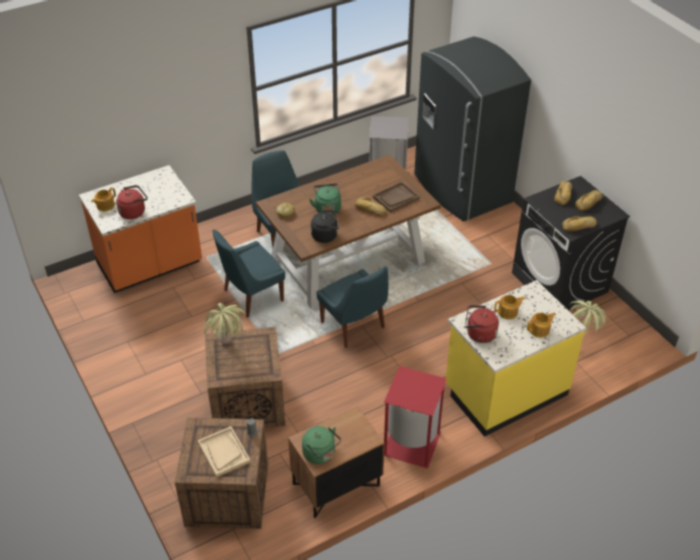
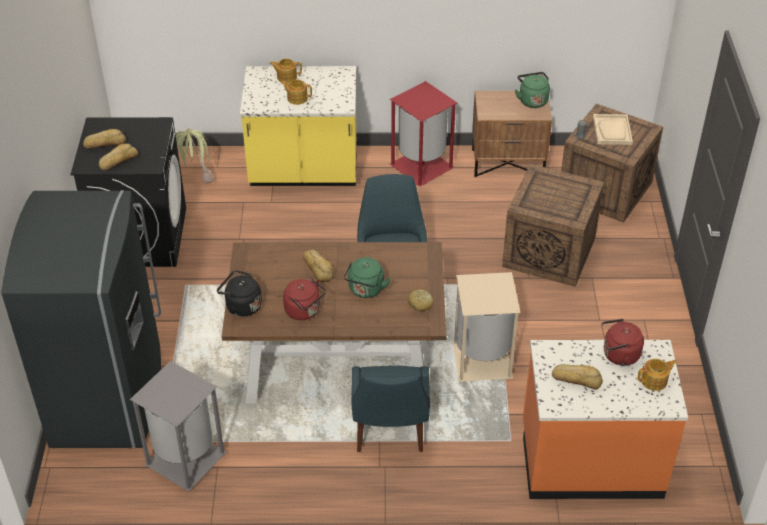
camera: 150 degrees left, 0 degrees up
potted plant [203,303,247,344] -> none
blue chair [213,229,285,318] -> beige trash can [453,272,520,381]
black kettle [311,210,340,243] -> black kettle moved to [217,270,262,317]
brown tray [373,181,420,213] -> none
red kettle [465,305,499,343] -> red kettle moved to [283,279,326,320]
bread [562,216,597,232] -> bread moved to [552,364,603,390]

